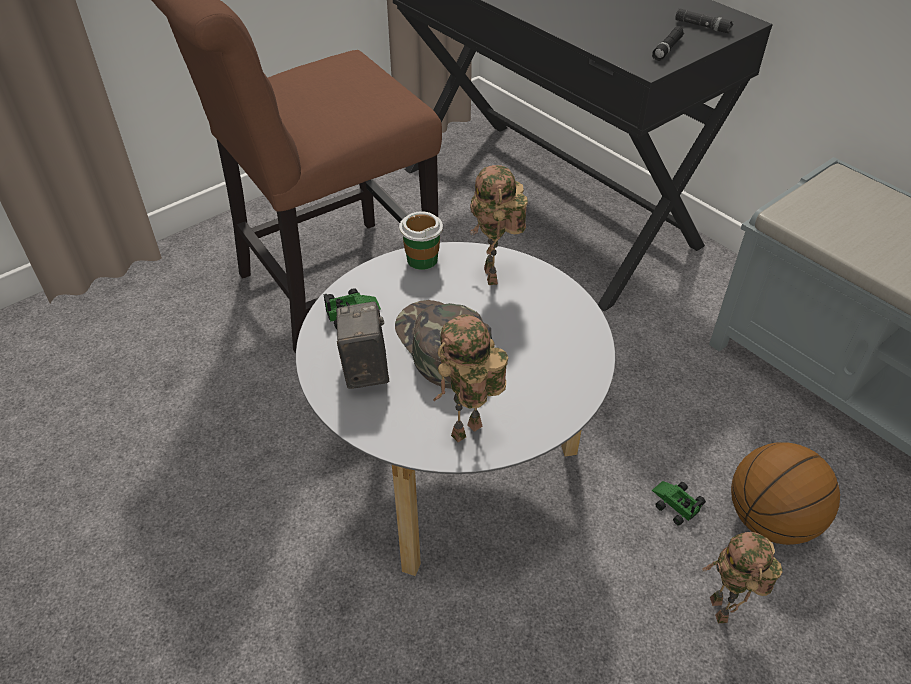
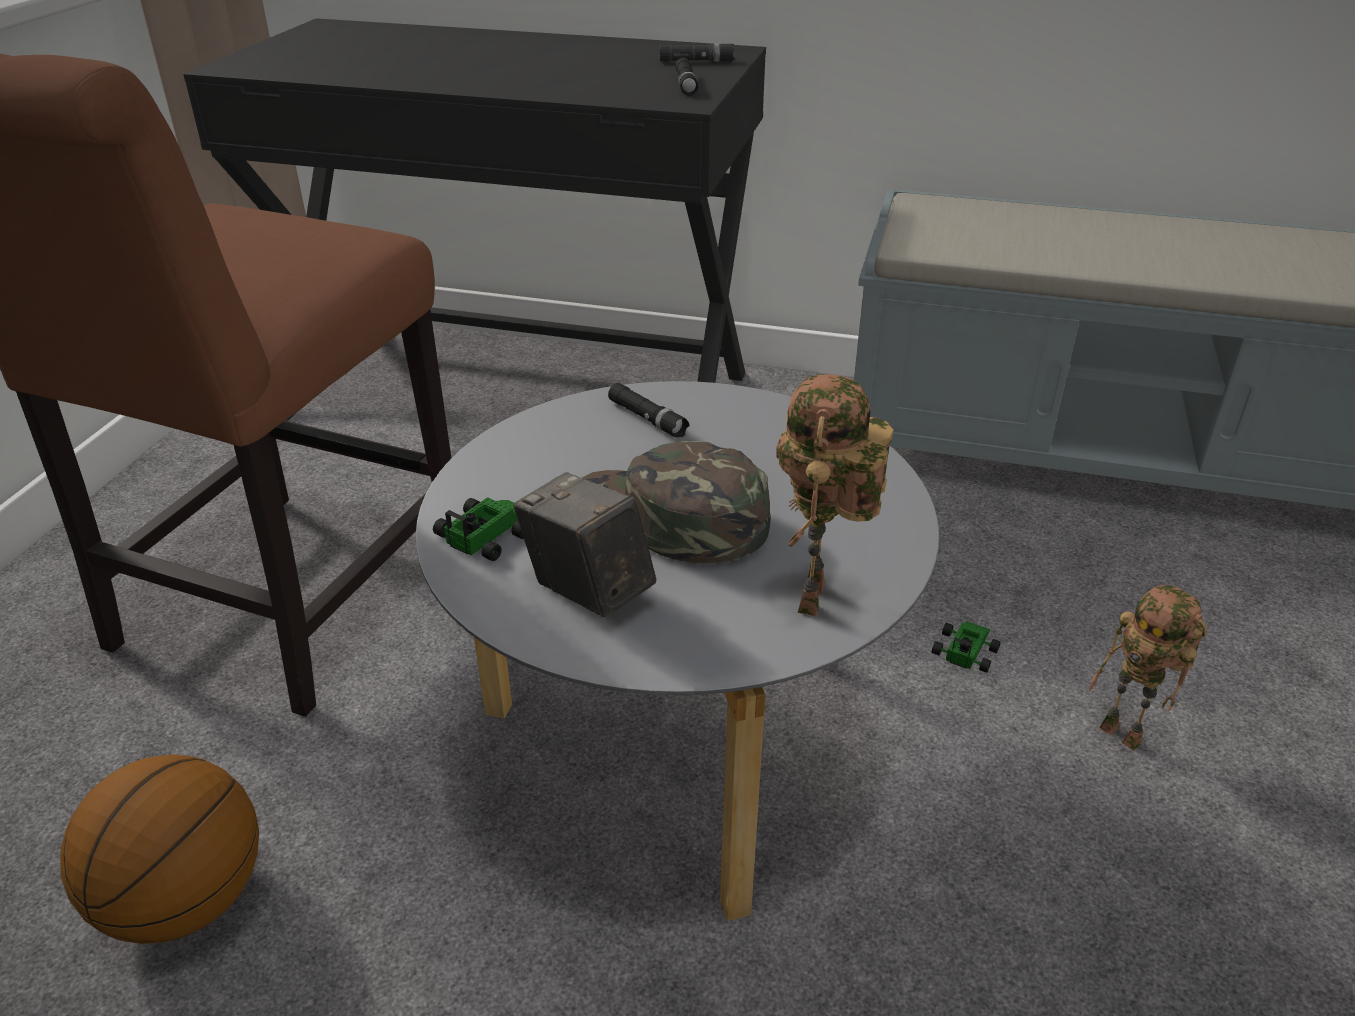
camera: 35 degrees left, 10 degrees down
cup [399,211,443,270] -> none
toy robot [470,165,528,285] -> black flashlight [608,383,690,438]
toy car [652,481,706,526] -> toy car turned 105 degrees clockwise [931,621,1001,673]
basketball [731,442,840,545] -> basketball moved to [60,754,259,944]

